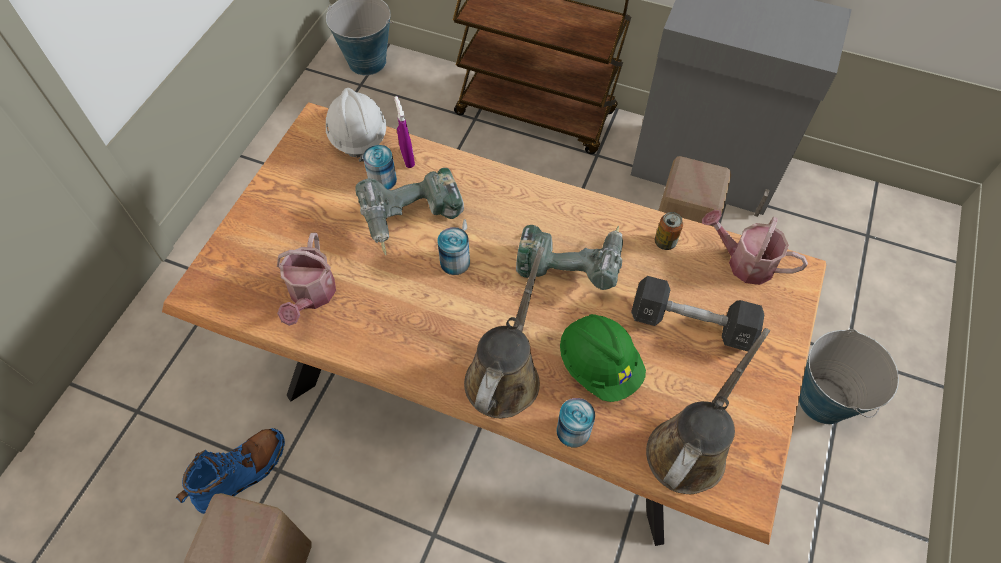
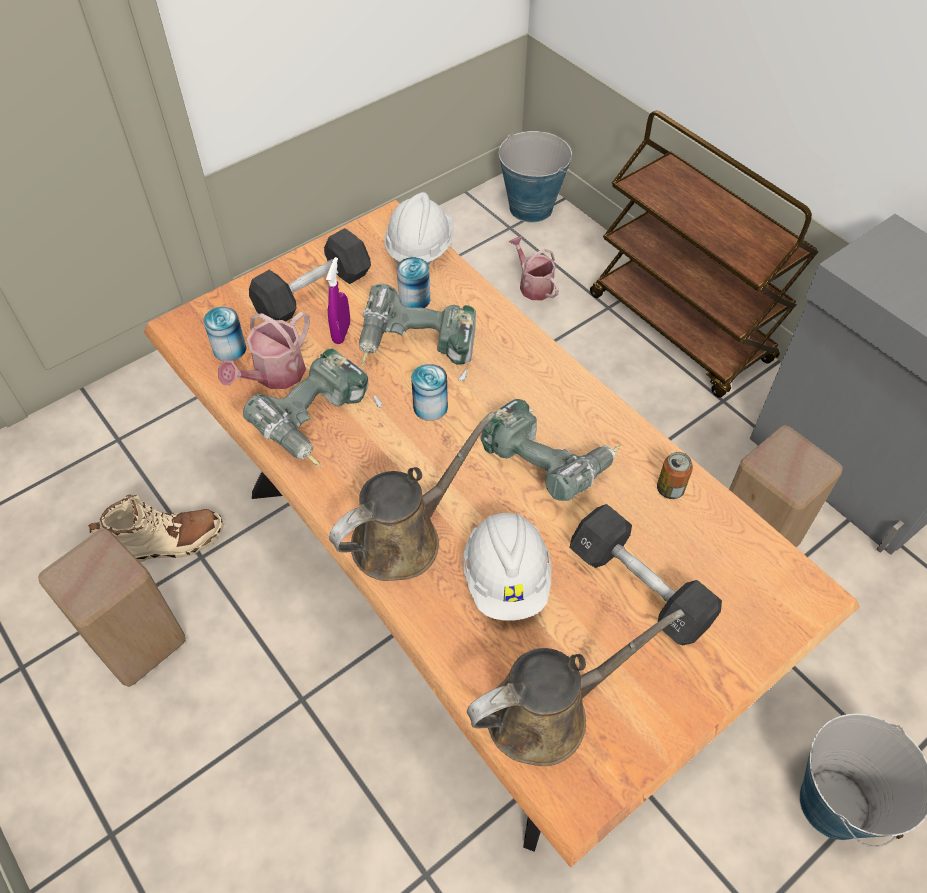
camera: 30 degrees right, 5 degrees down
blue boot [176,428,285,514] -> beige boot [88,495,224,562]
purple spray bottle [395,96,415,168] -> purple spray bottle moved to [326,257,350,344]
can [556,398,595,448] -> can moved to [203,306,246,361]
green hard hat [560,314,646,402] -> white hard hat [463,513,551,621]
watering can [702,210,808,285] -> watering can moved to [509,236,559,300]
none -> power drill [243,349,382,468]
none -> black dumbbell [249,228,371,321]

